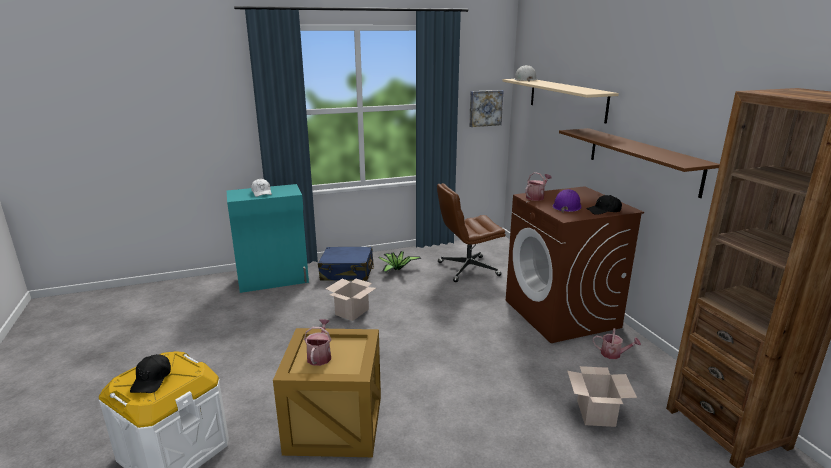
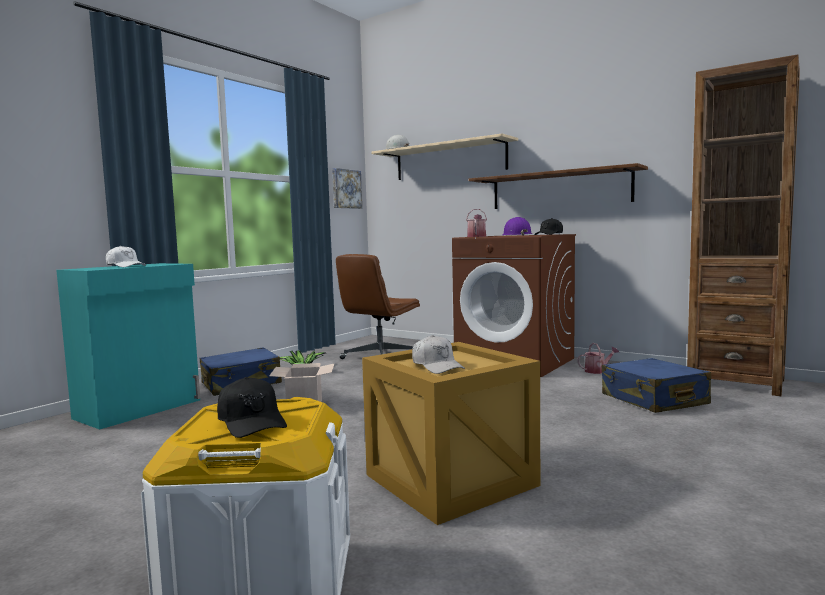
camera: 35 degrees left, 15 degrees down
watering can [304,319,332,366] -> white cap [412,335,465,374]
cardboard box [567,366,637,427] -> blue suitcase [602,358,711,413]

